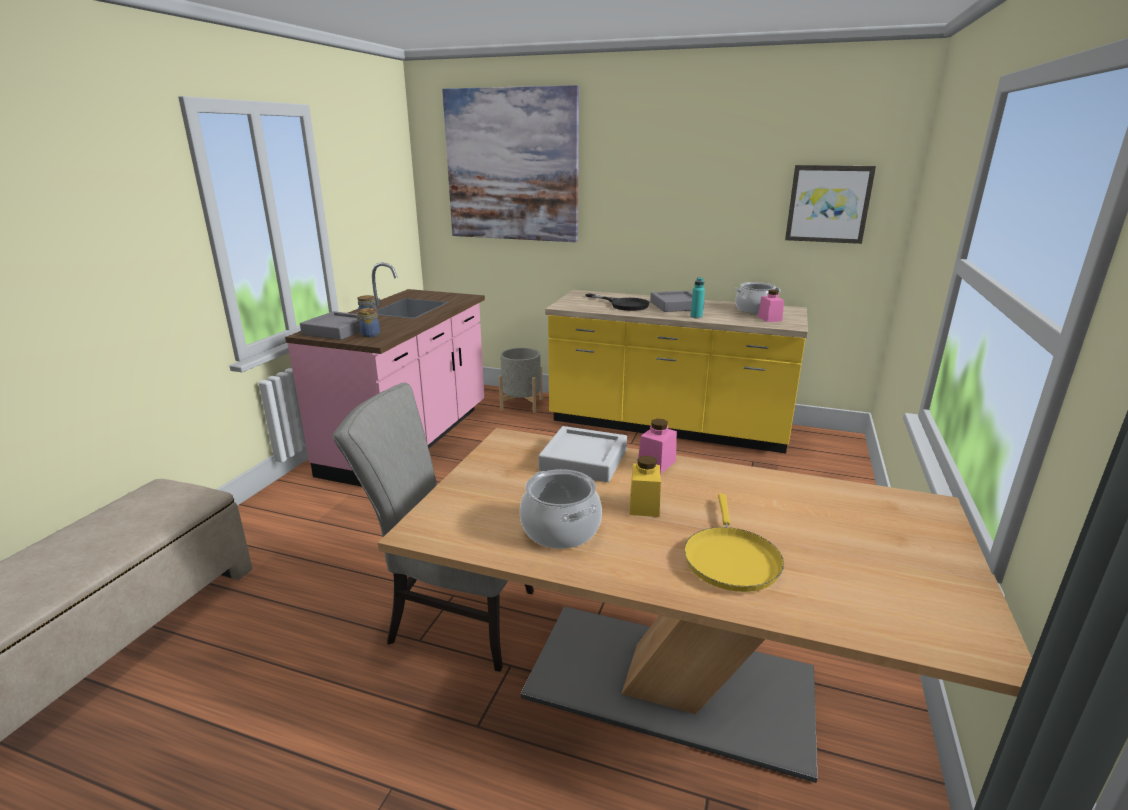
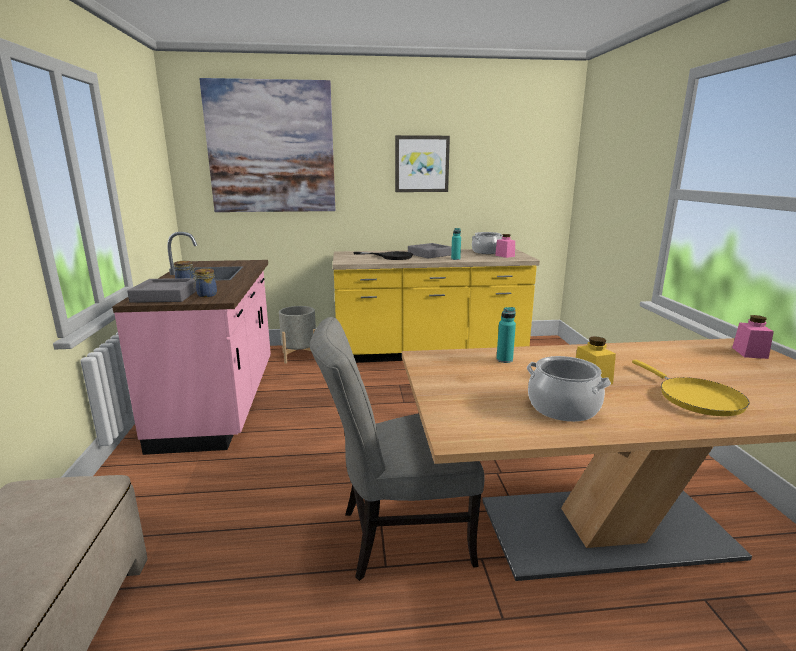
camera: 25 degrees left, 5 degrees down
grey tray [538,426,627,482] -> turquoise bottle [497,307,516,363]
pink jar [638,419,677,474] -> pink jar moved to [732,315,774,359]
picture [785,165,876,244] -> picture moved to [395,135,450,192]

